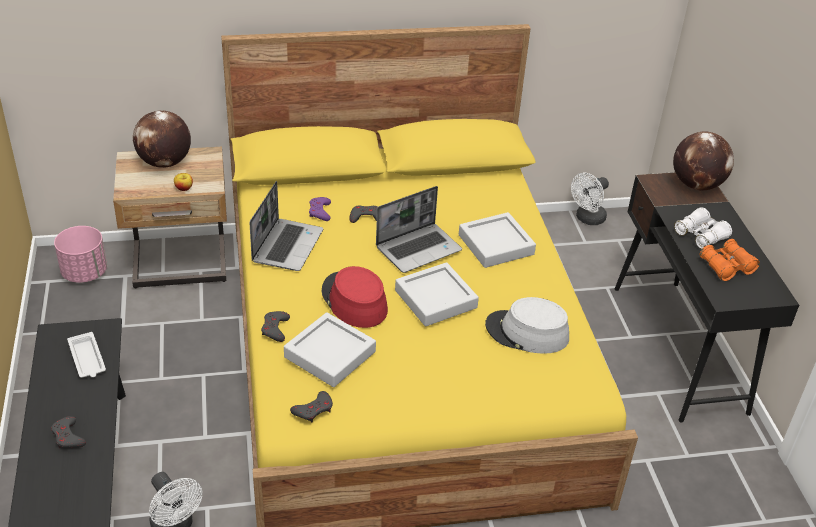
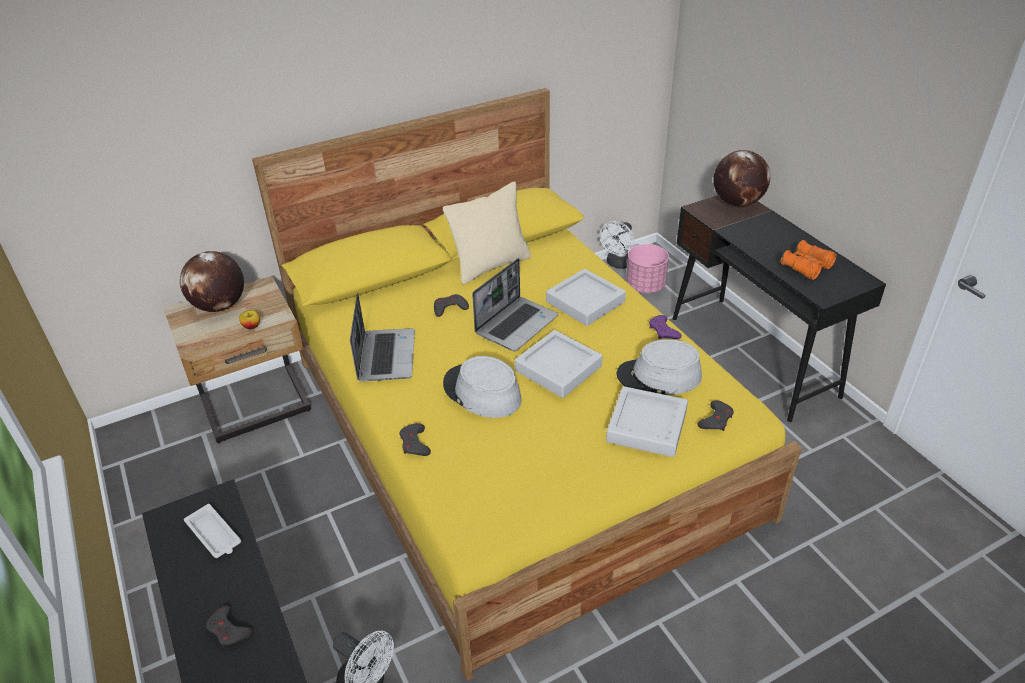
camera: 15 degrees left, 0 degrees up
pink planter [54,226,107,283] -> pink planter moved to [626,244,669,293]
grey tray [284,312,376,387] -> grey tray moved to [606,386,688,457]
grey game controller [290,391,333,422] -> grey game controller moved to [698,400,734,431]
purple game controller [309,197,331,221] -> purple game controller moved to [649,315,682,339]
red hat [322,266,388,328] -> grey hat [443,356,522,418]
white binoculars [674,207,732,249] -> none
none -> beige pillow [443,181,531,284]

